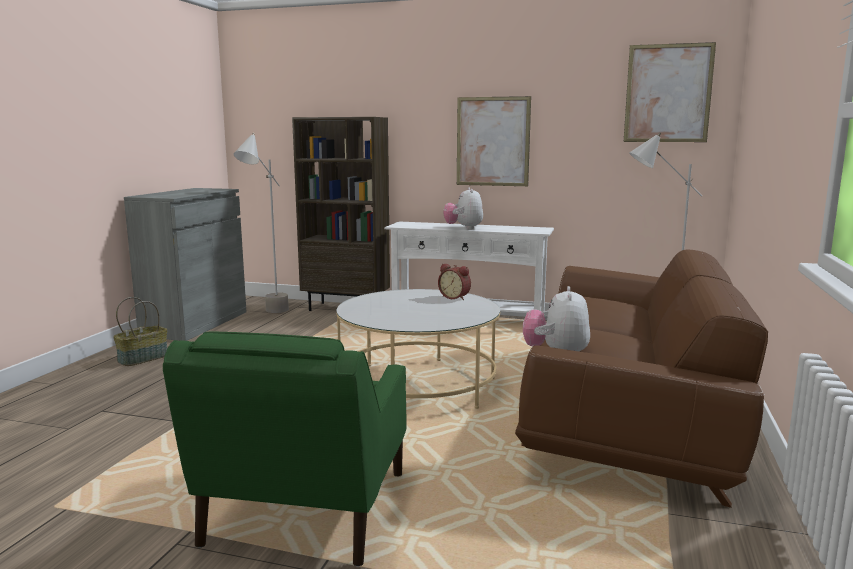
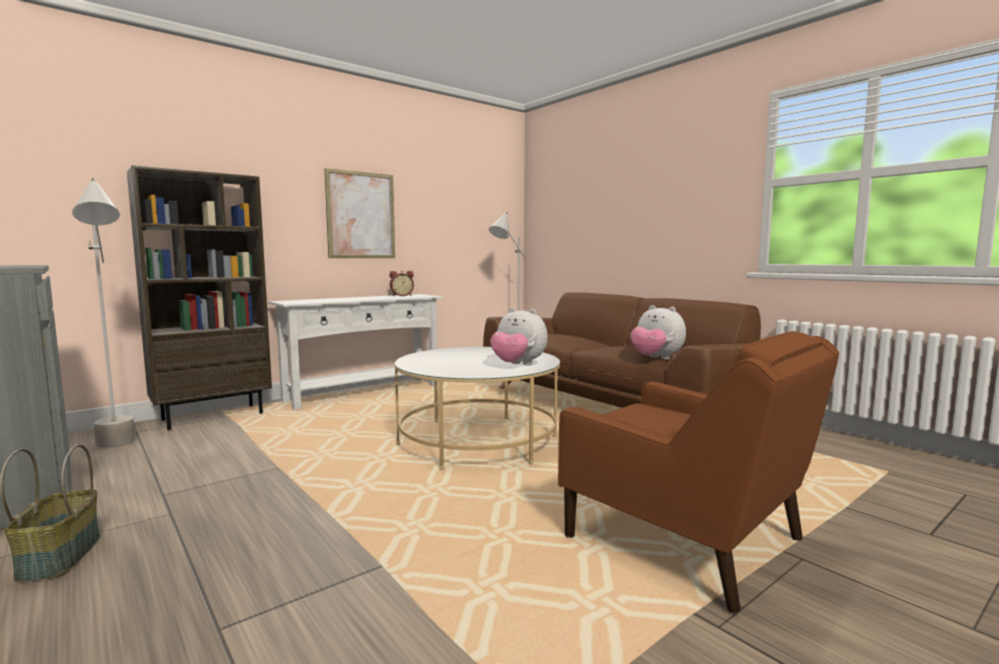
camera: 55 degrees left, 5 degrees down
green armchair [163,332,407,567] -> brown armchair [558,331,839,613]
alarm clock [438,263,471,300] -> alarm clock moved to [390,271,414,296]
plush toy [444,187,483,229] -> plush toy moved to [490,308,548,365]
picture [624,42,716,142] -> none

